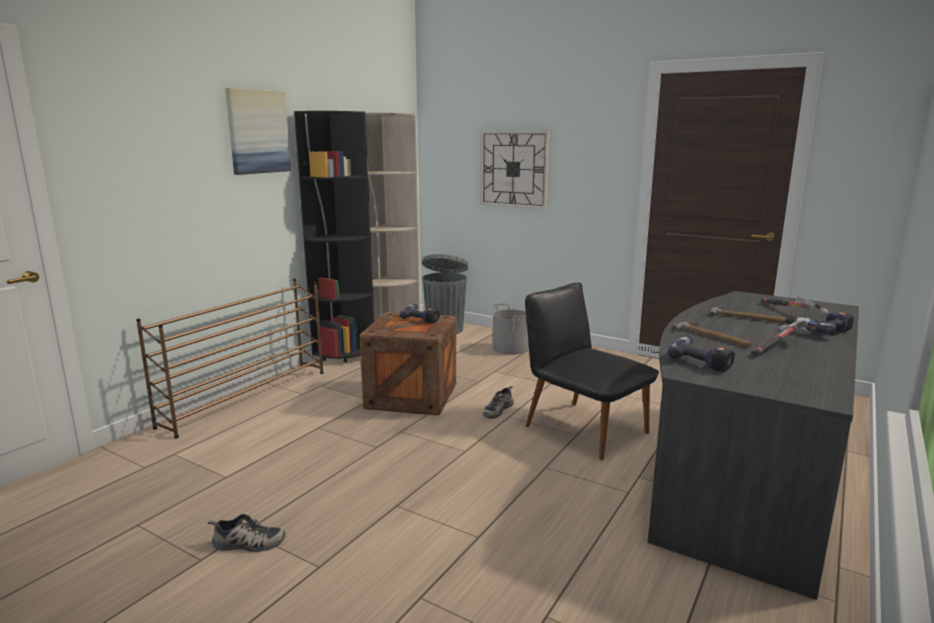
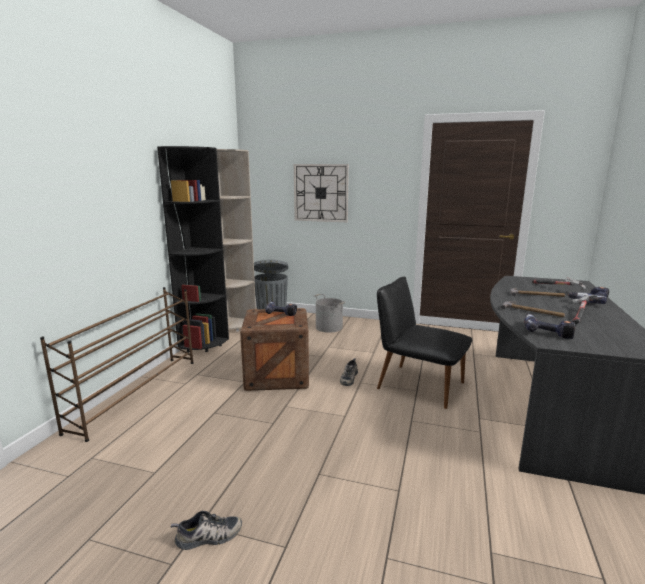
camera: 15 degrees left, 0 degrees up
picture [225,88,291,175] -> none

